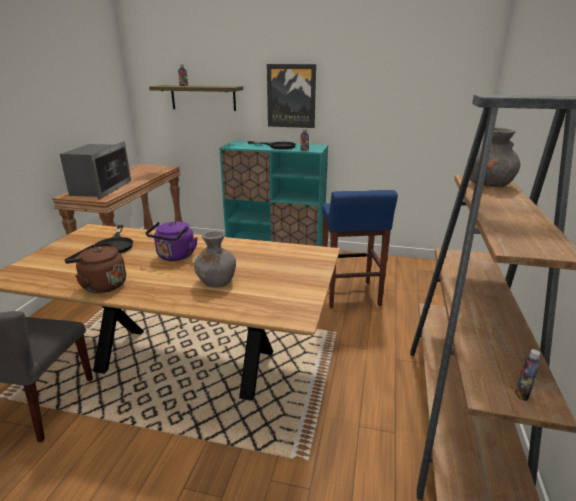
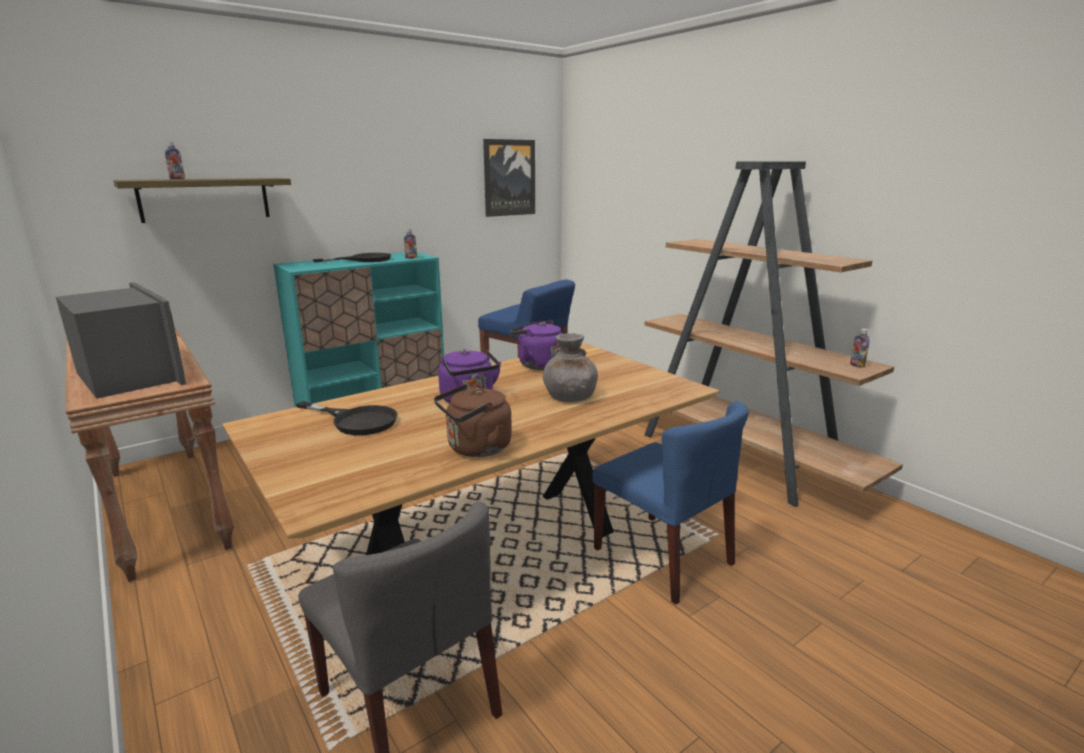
camera: 50 degrees left, 5 degrees down
picture [267,64,316,128] -> picture moved to [483,139,535,217]
grey vase [470,128,520,187] -> none
none -> purple kettle [509,320,563,370]
none -> blue chair [592,401,749,605]

